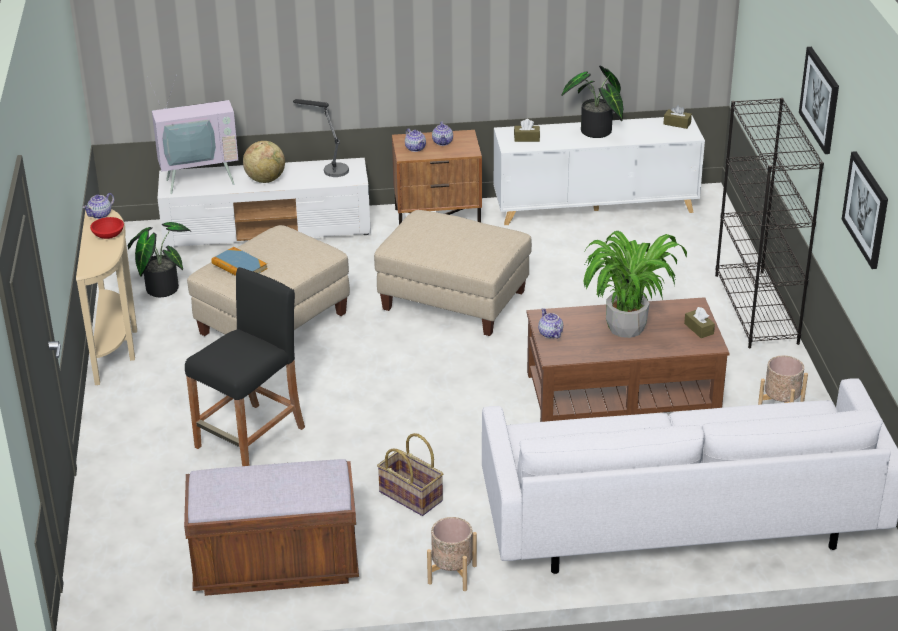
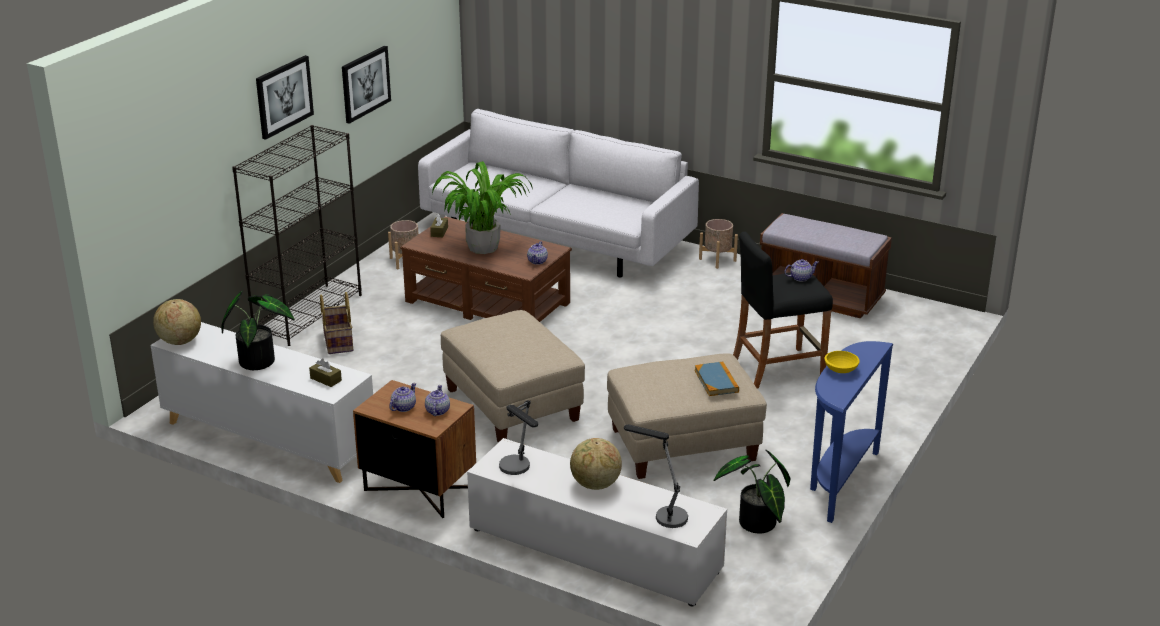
camera: 145 degrees left, 5 degrees down
beige console table [76,209,137,385] -> blue console table [810,341,893,523]
teapot [83,193,114,219] -> teapot moved to [785,259,819,282]
red bowl [90,217,124,239] -> yellow bowl [825,351,860,373]
television [147,74,238,194] -> table lamp [624,425,688,528]
basket [377,433,443,516] -> basket moved to [320,292,353,354]
brown tissue box [663,105,692,129] -> globe [153,299,201,345]

